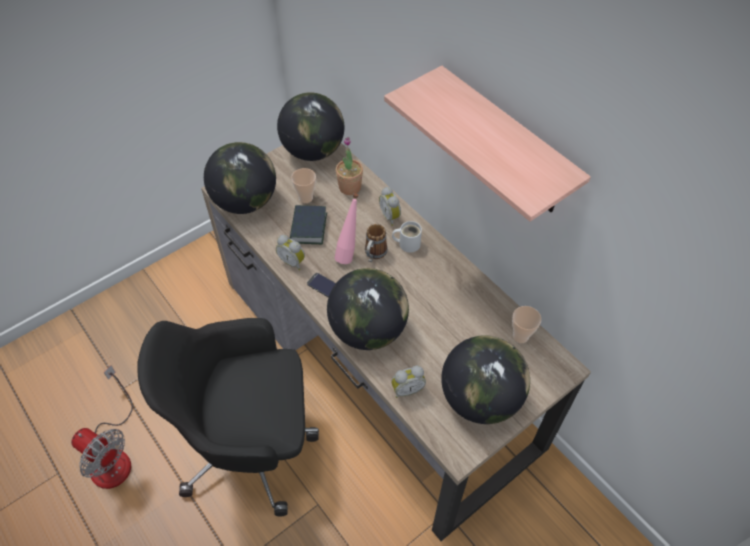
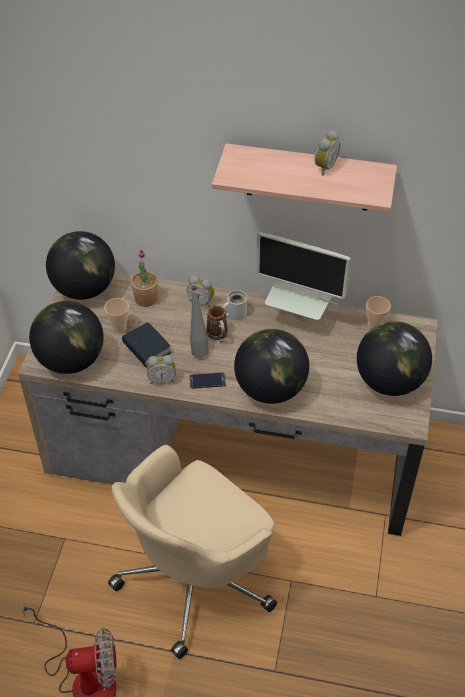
camera: 40 degrees left, 5 degrees down
black office chair [137,318,319,516] -> beige office chair [108,445,277,659]
pink bottle [335,193,359,264] -> grey bottle [190,286,209,357]
alarm clock [391,365,426,398] -> alarm clock moved to [314,130,340,176]
none -> monitor [256,232,351,325]

